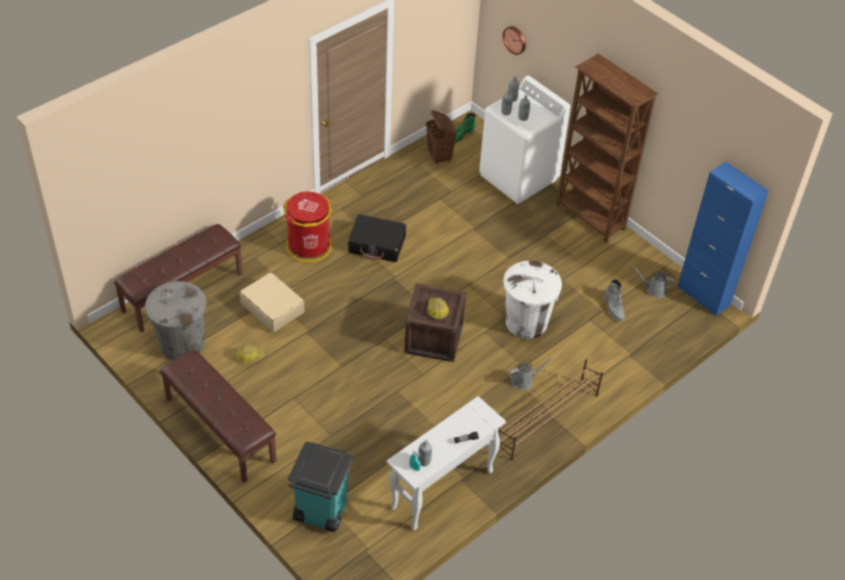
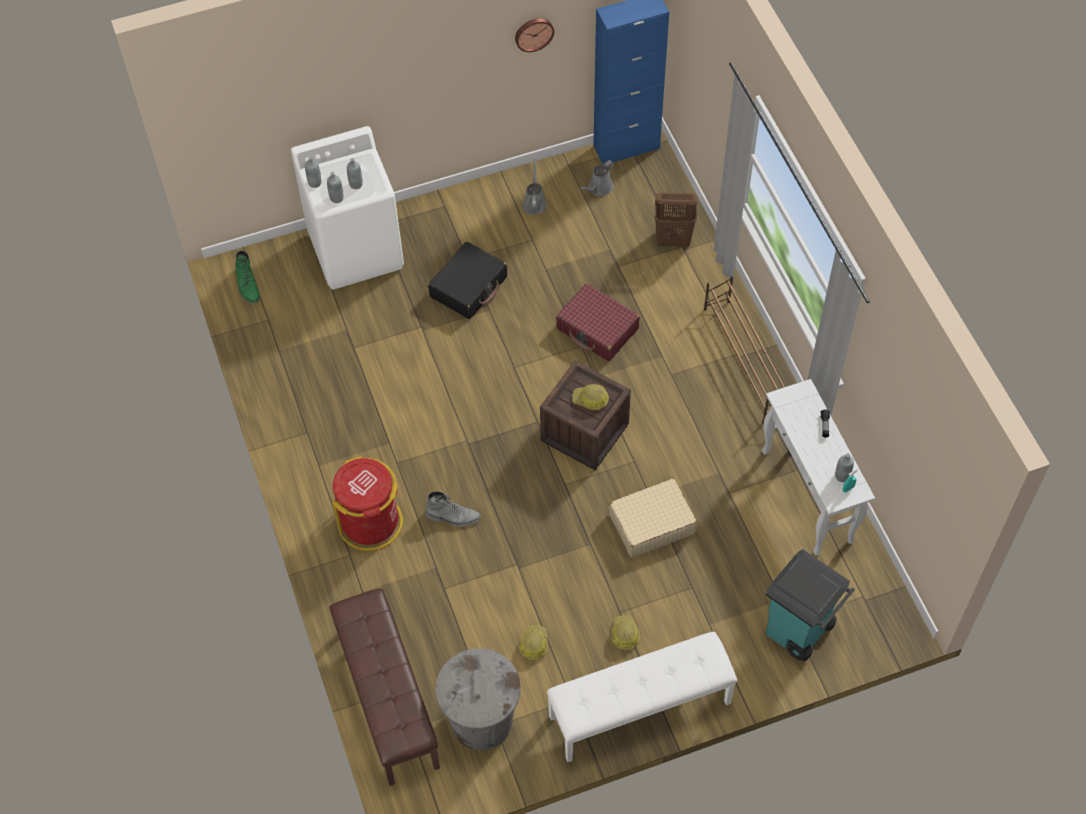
camera: 65 degrees left, 10 degrees up
brown bench [160,350,277,483] -> white bench [547,632,738,762]
beige suitcase [239,272,305,332] -> beige suitcase moved to [609,479,697,558]
black suitcase [348,214,406,262] -> black suitcase moved to [428,242,507,319]
brown laundry basket [426,110,457,165] -> brown laundry basket moved to [655,192,698,247]
wall clock [503,26,526,55] -> wall clock moved to [515,18,554,52]
white trash can [503,261,562,339] -> red suitcase [556,283,640,361]
grey watering can [509,357,553,390] -> grey watering can moved to [522,158,547,215]
brown bookcase [556,53,659,243] -> none
grey boot [604,279,625,321] -> grey boot moved to [425,491,481,526]
none -> hard hat [611,615,640,651]

